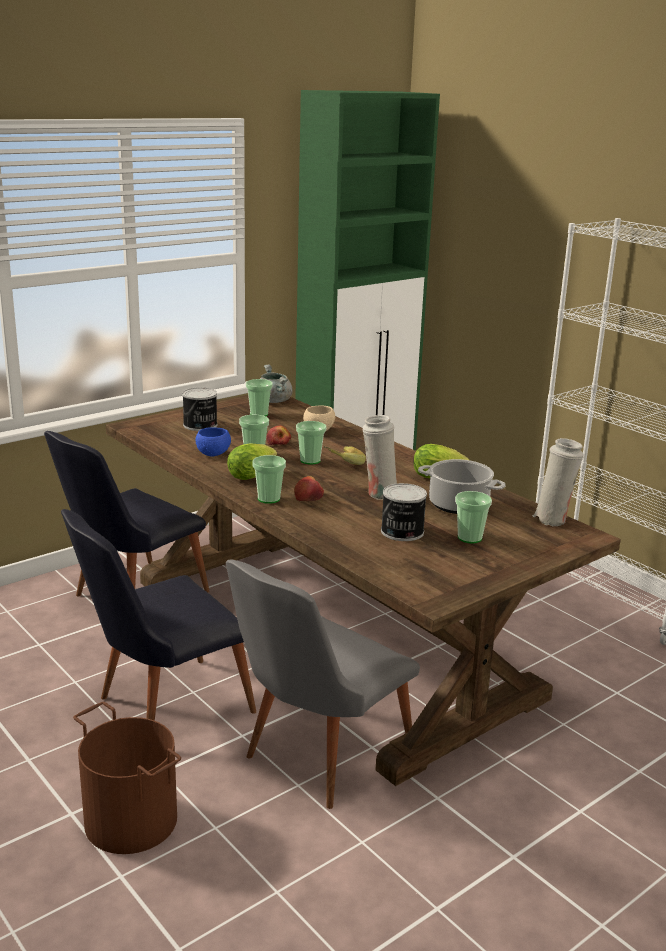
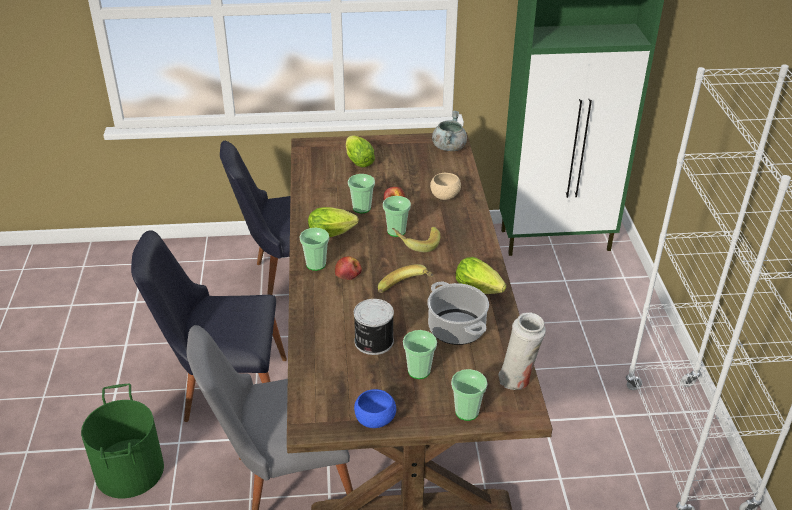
camera: 35 degrees right, 15 degrees up
brown bucket [73,702,181,854] -> green bucket [81,384,164,498]
can [182,387,217,431] -> lettuce [346,135,375,167]
blue bowl [196,427,231,456] -> blue bowl moved to [354,389,396,428]
cup [246,379,273,416] -> cup moved to [451,369,487,421]
white vase [363,415,397,500] -> banana [378,264,433,293]

